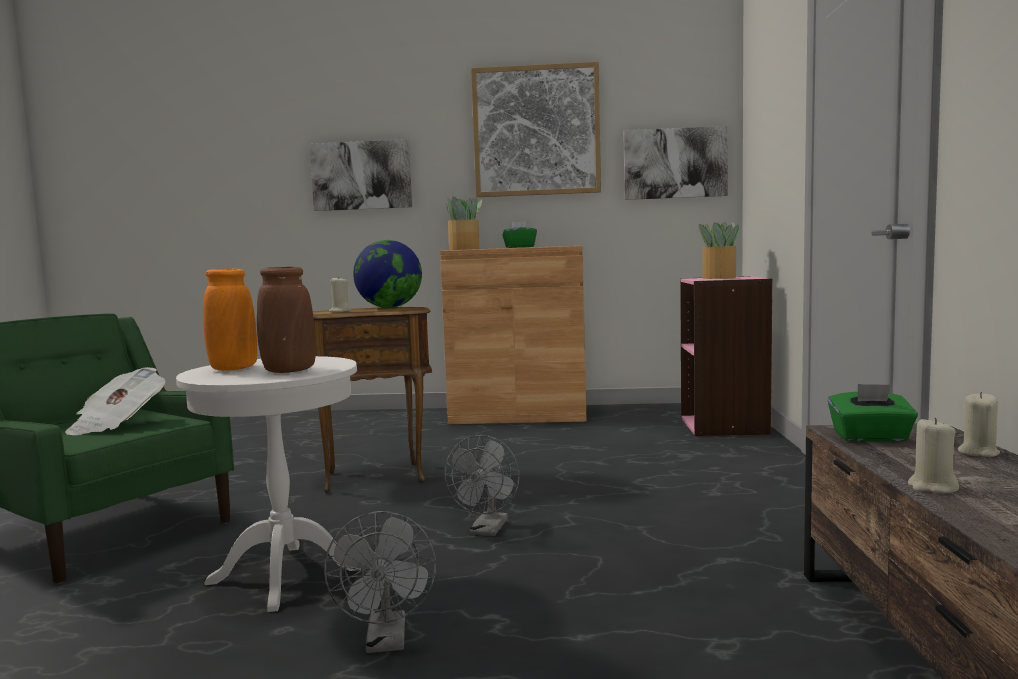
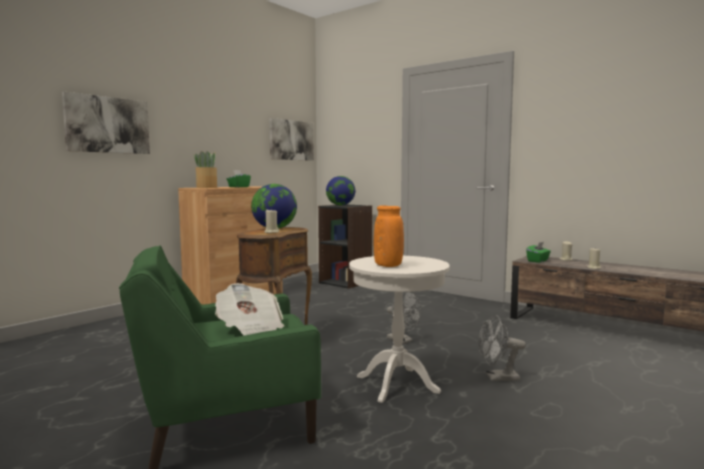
camera: 55 degrees left, 0 degrees up
brown vase [257,267,316,373] -> none
grey fan [324,511,436,653] -> grey fan turned 150 degrees clockwise [478,315,526,381]
picture [471,62,601,197] -> none
pink bookcase [680,276,772,436] -> black bookcase [318,204,372,289]
potted plant [699,222,739,279] -> globe [326,176,355,206]

